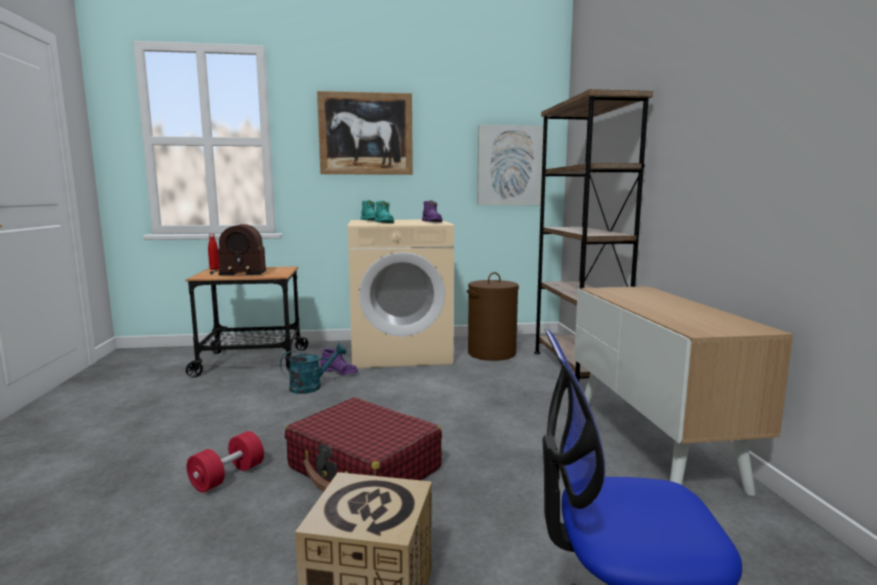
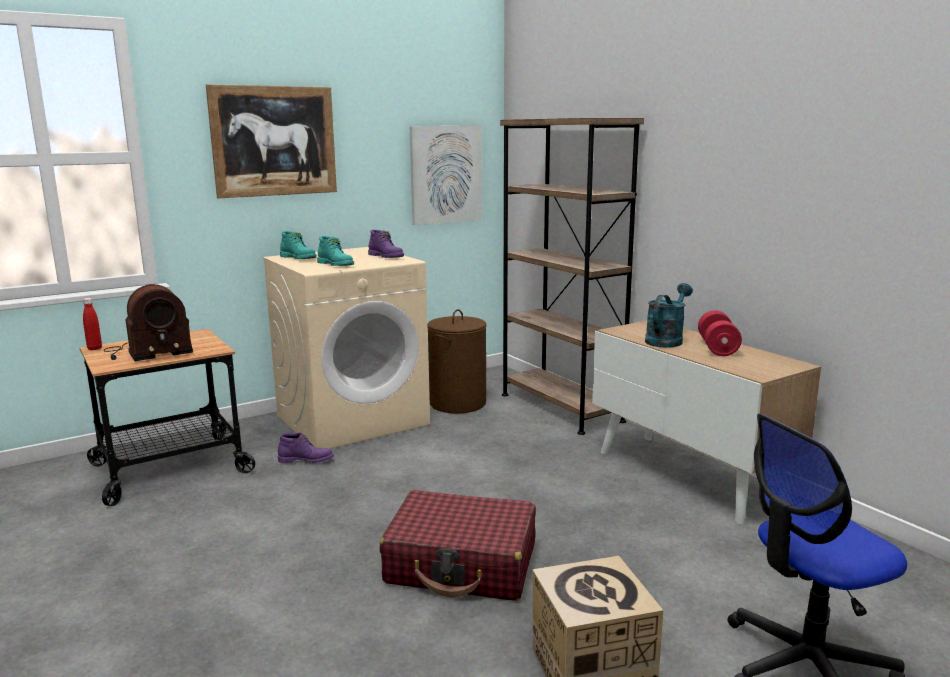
camera: 25 degrees left, 5 degrees up
red dumbbell [187,431,264,492] -> red dumbbell moved to [698,310,742,356]
turquoise watering can [280,343,346,394] -> turquoise watering can moved to [645,283,693,348]

